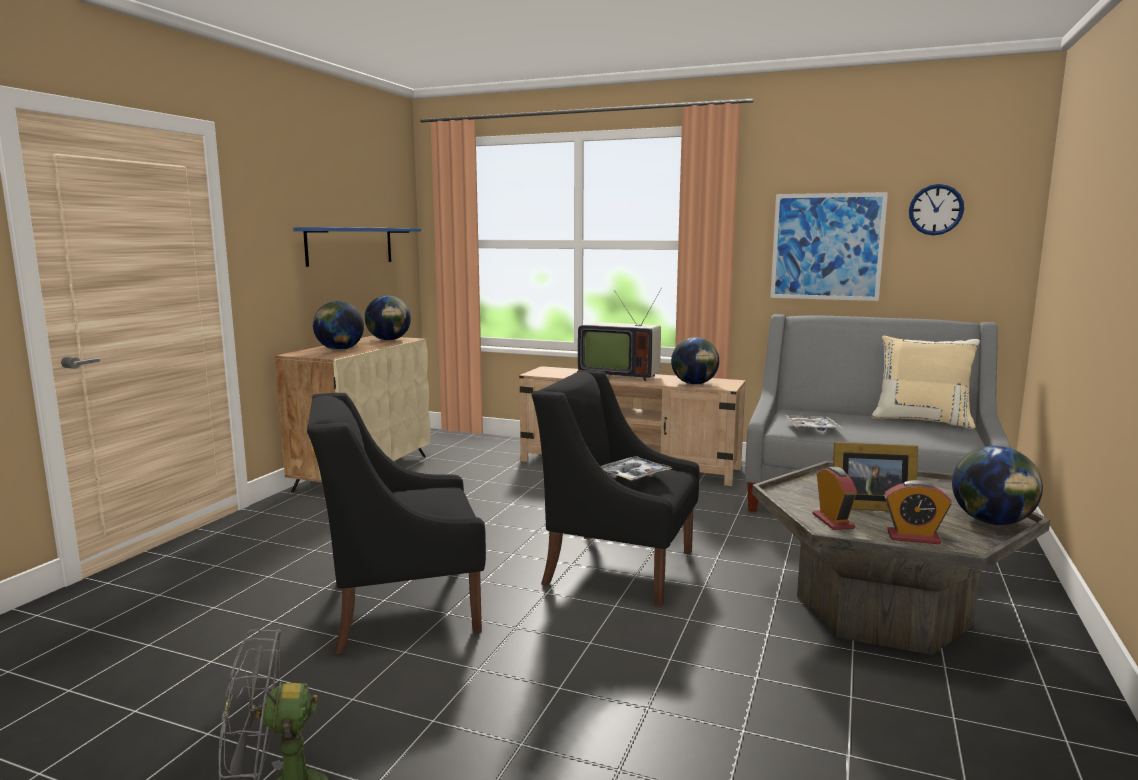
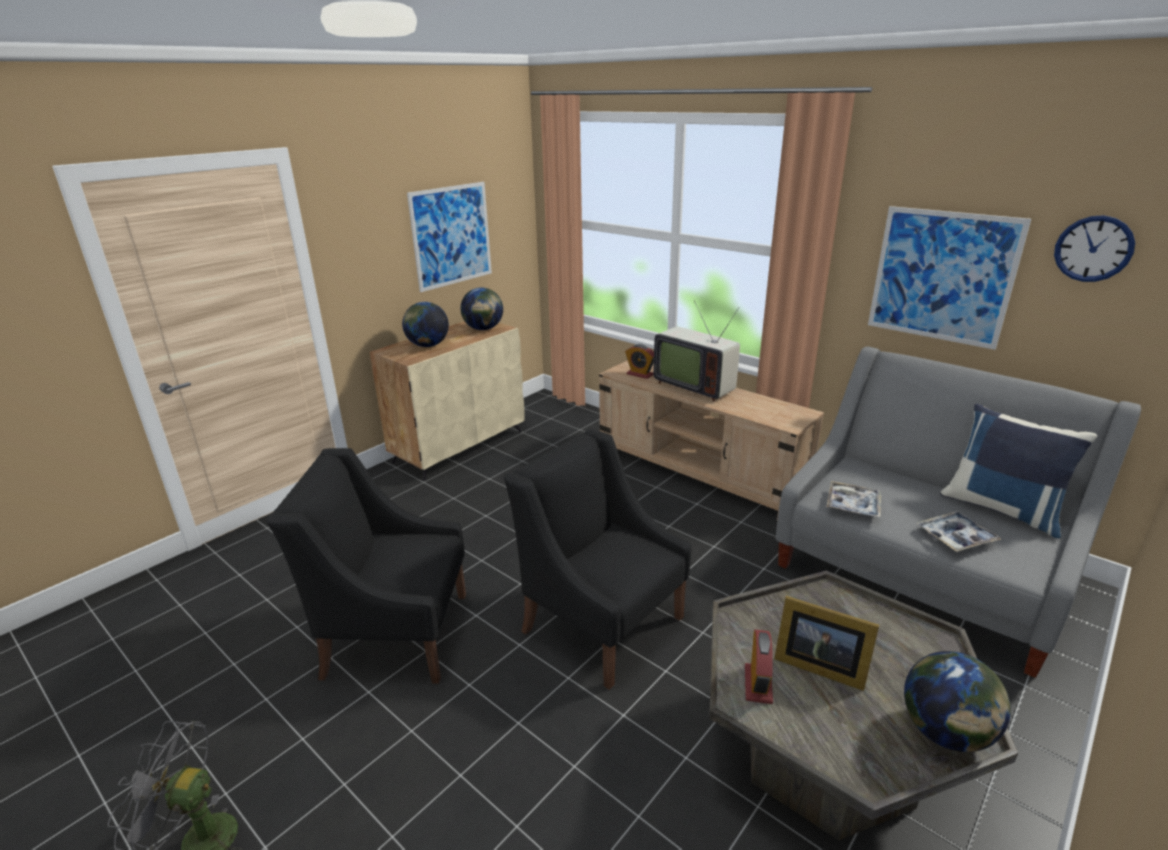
camera: 20 degrees right, 15 degrees up
blue shelf [293,227,421,267] -> picture [407,182,492,292]
tray [601,456,673,481] -> tray moved to [917,511,1002,552]
globe [671,337,719,385] -> none
beige pillow [871,336,980,429] -> blue pillow [940,404,1097,538]
alarm clock [884,480,951,544] -> alarm clock moved to [625,344,654,379]

